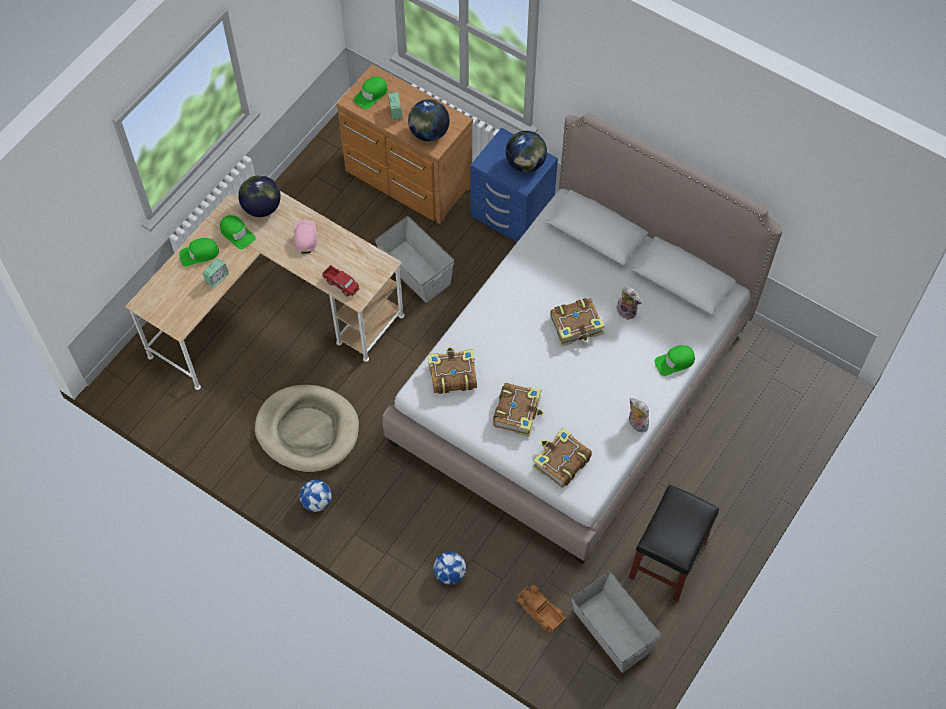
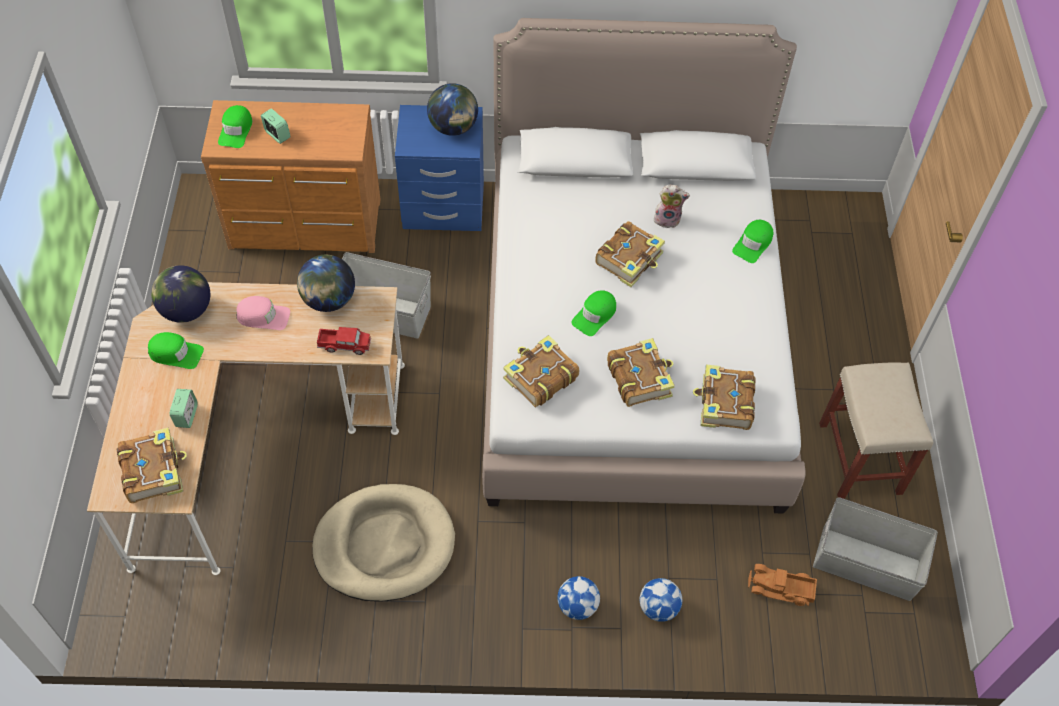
camera: 35 degrees left, 5 degrees down
green cap [179,238,219,267] -> green cap moved to [571,290,616,336]
pink cap [294,220,317,254] -> pink cap turned 135 degrees clockwise [236,296,290,330]
football [300,480,332,512] -> football moved to [557,576,600,620]
globe [408,99,450,142] -> globe moved to [297,255,355,312]
plush toy [629,398,649,433] -> none
black stool [629,485,719,602] -> beige stool [819,362,933,499]
none -> book [117,428,187,503]

